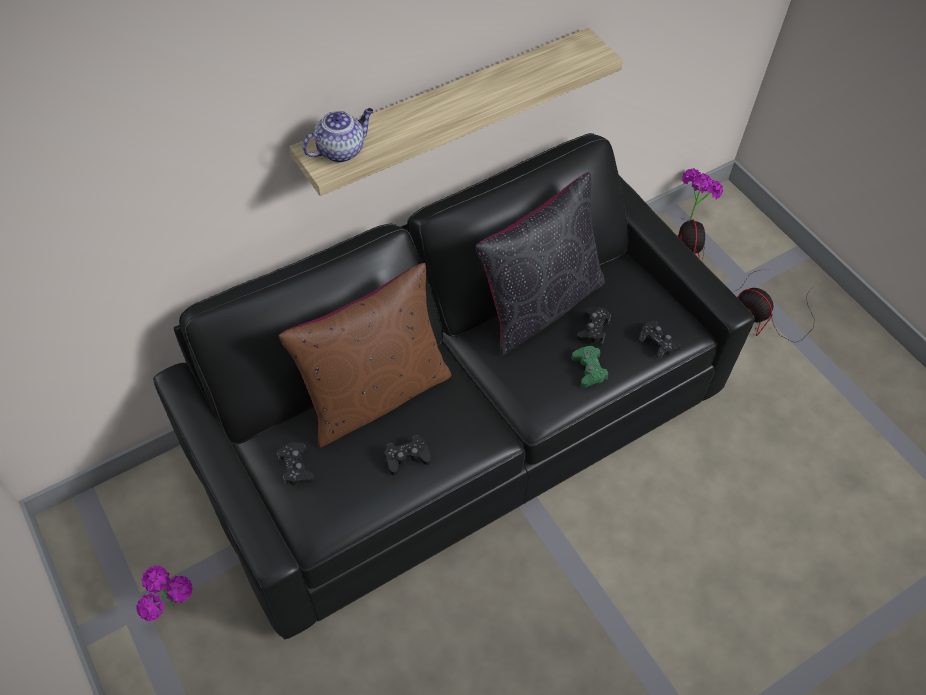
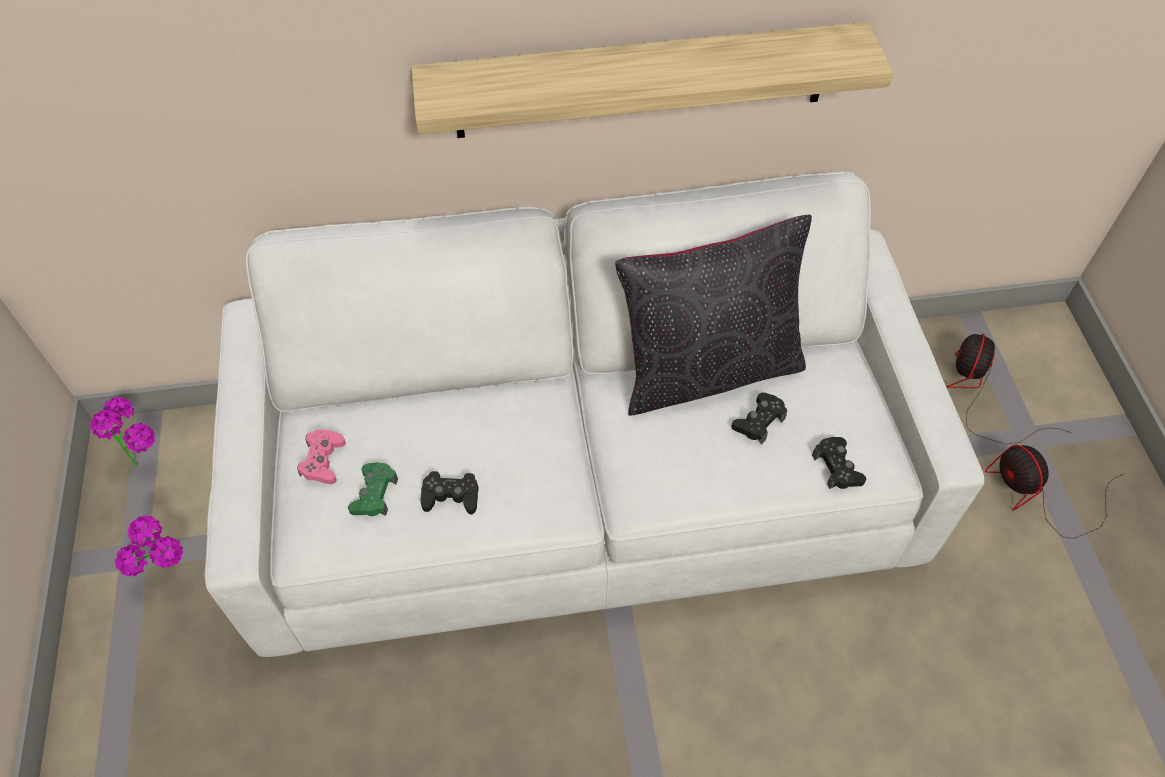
camera: 25 degrees right, 0 degrees up
black sofa [153,133,755,639] -> white sofa [205,172,984,657]
black game controller [277,443,315,485] -> pink game controller [297,429,346,484]
brown pillow [279,263,451,448] -> none
teapot [303,108,373,163] -> none
green game controller [572,346,609,387] -> green game controller moved to [348,462,398,516]
potted plant [682,168,723,221] -> potted plant moved to [90,397,155,466]

